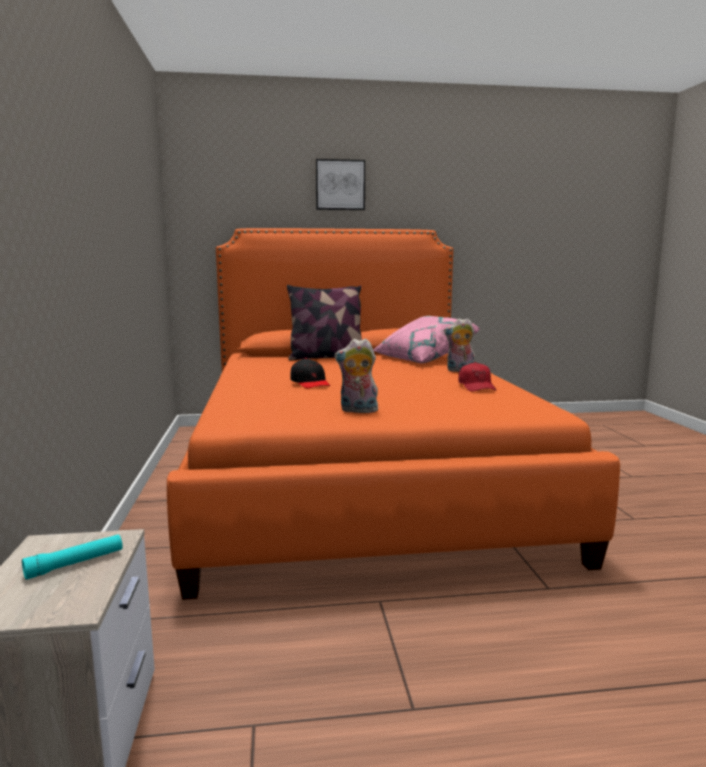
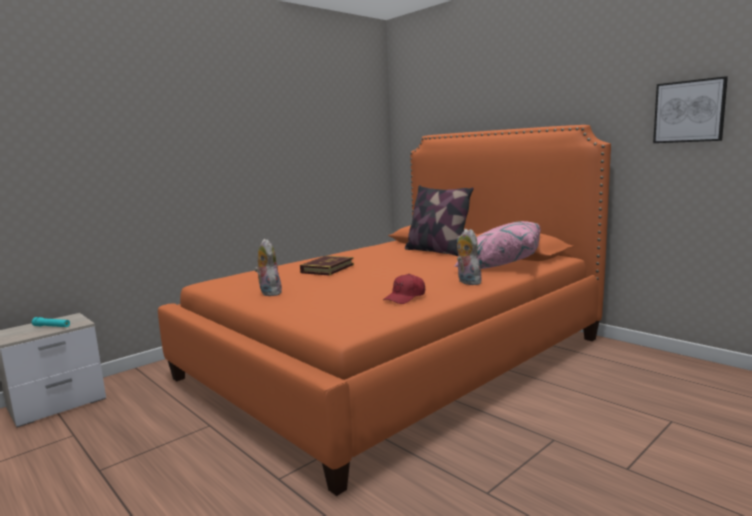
camera: 55 degrees right, 0 degrees up
black cap [290,358,330,388] -> book [300,256,354,276]
picture [316,159,365,210] -> picture moved to [653,76,728,143]

